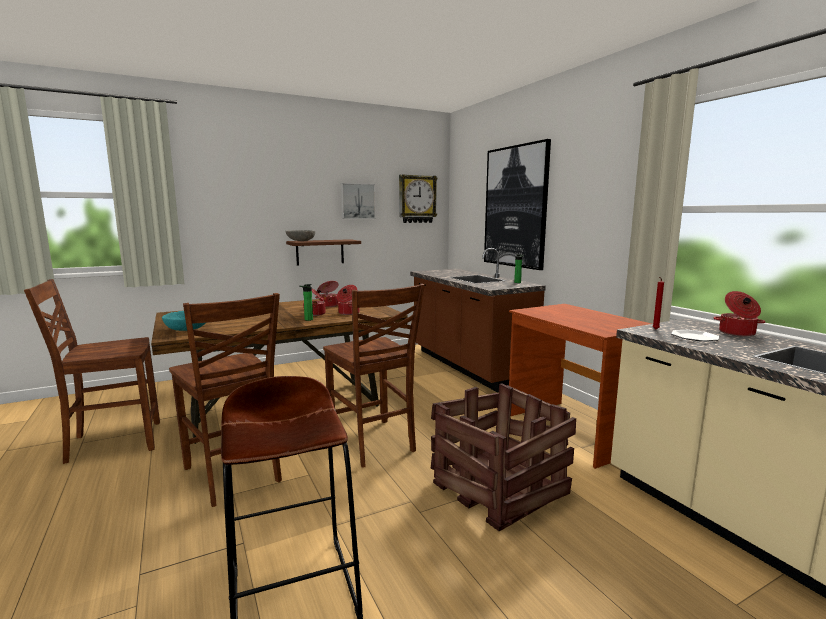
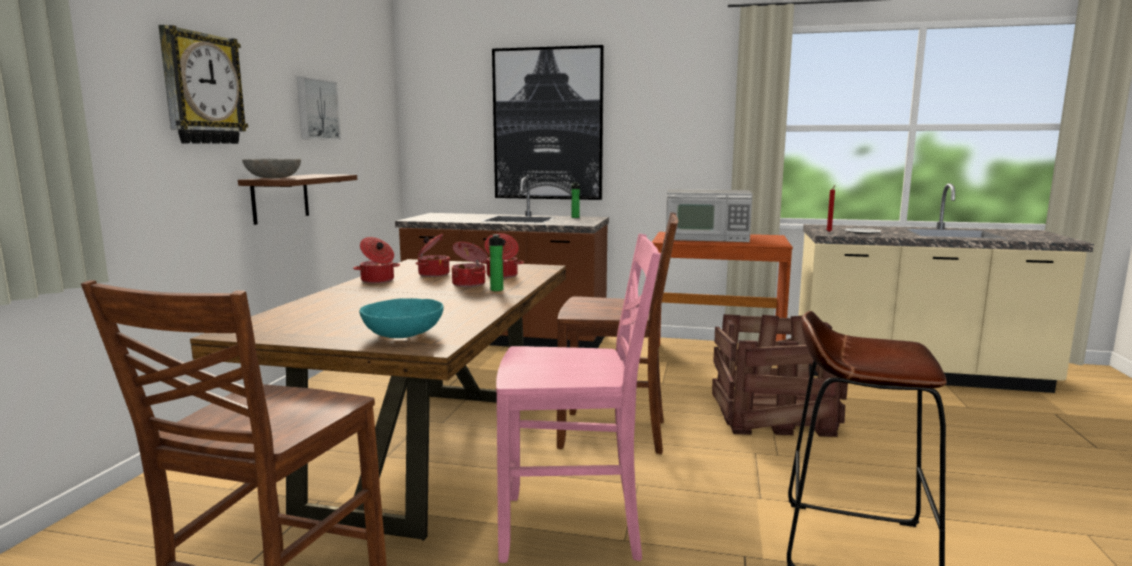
camera: 50 degrees left, 0 degrees up
brown chair [169,293,282,507] -> pink chair [496,234,661,563]
wall clock [399,174,438,223] -> wall clock moved to [158,25,248,144]
cooking pot [714,291,766,337] -> cooking pot moved to [353,237,400,283]
none -> microwave [666,189,752,242]

